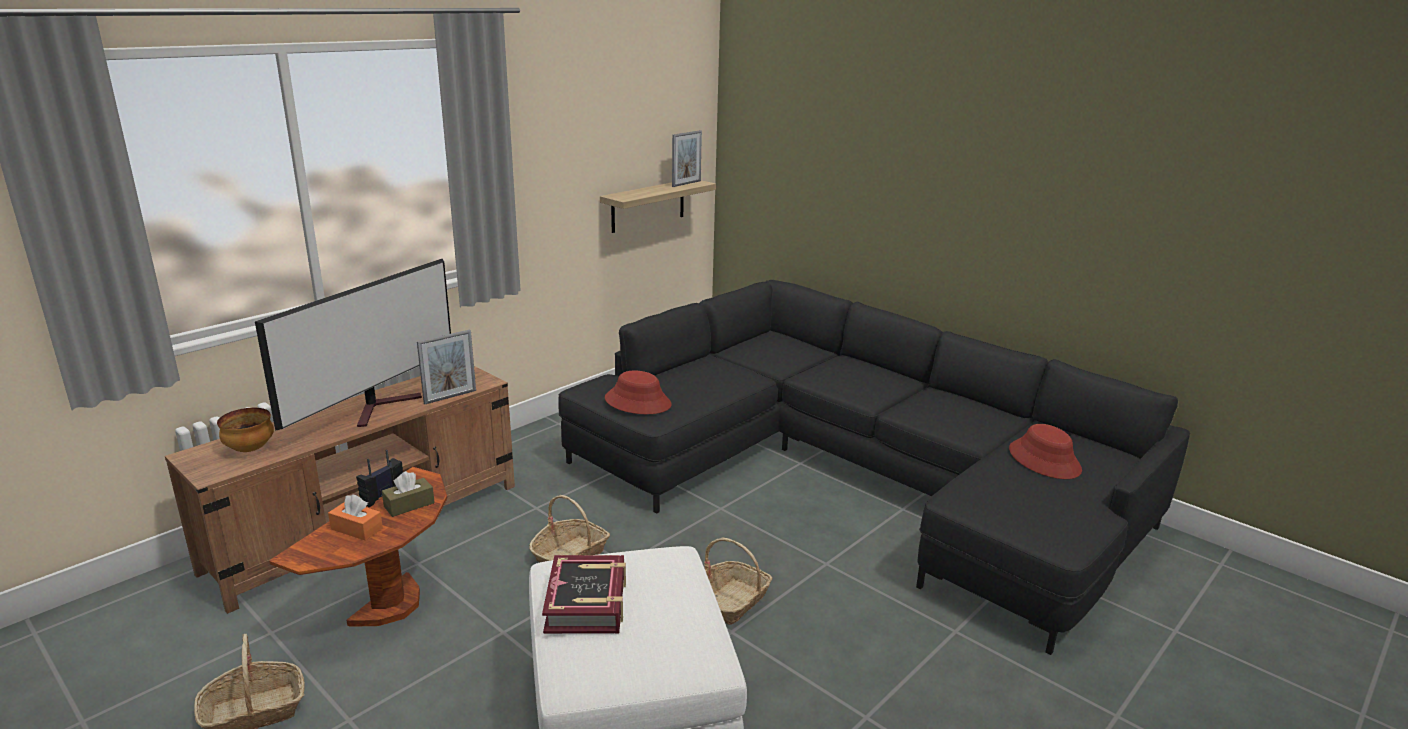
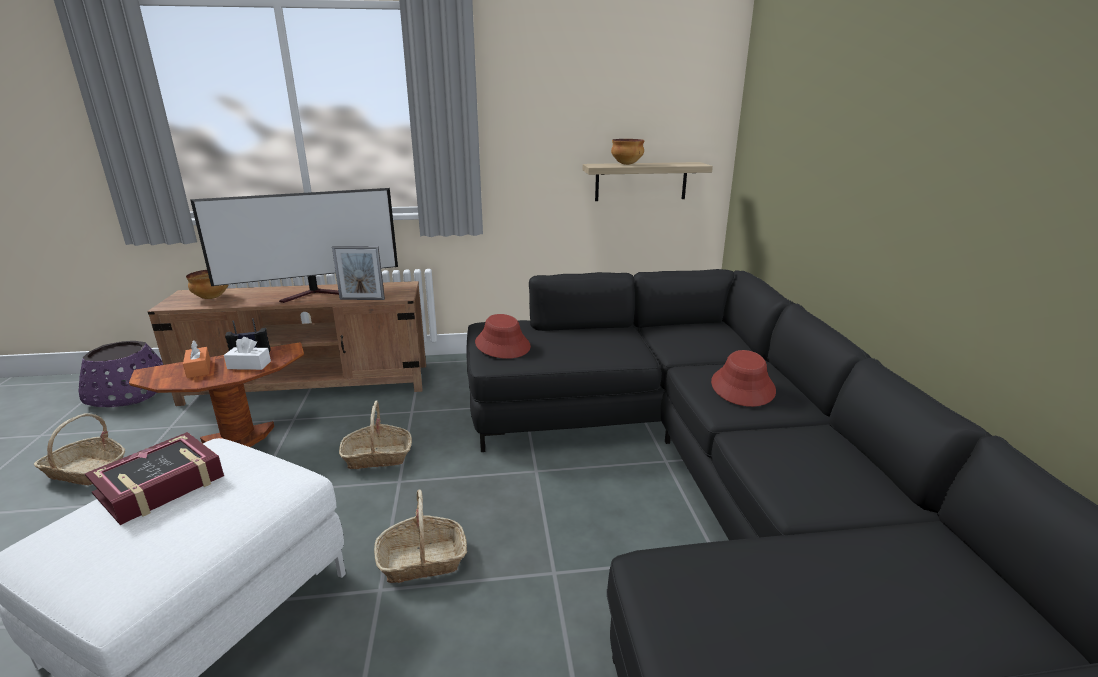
camera: 40 degrees right, 0 degrees up
brown tissue box [382,471,435,517] -> white tissue box [224,337,271,370]
picture frame [672,130,702,187] -> none
red hat [1009,424,1082,479] -> red hat moved to [711,350,776,407]
none -> purple planter [79,341,163,407]
none -> bowl [611,139,644,165]

